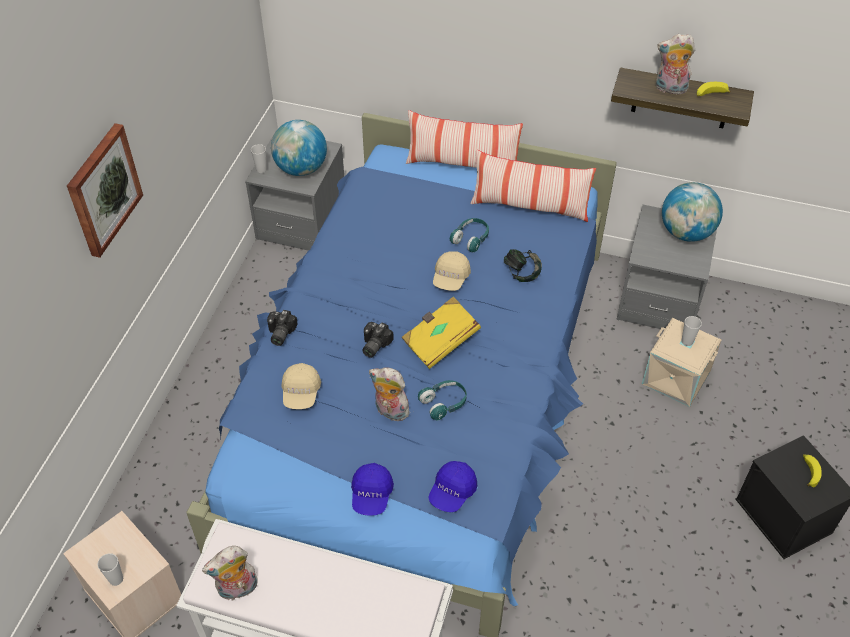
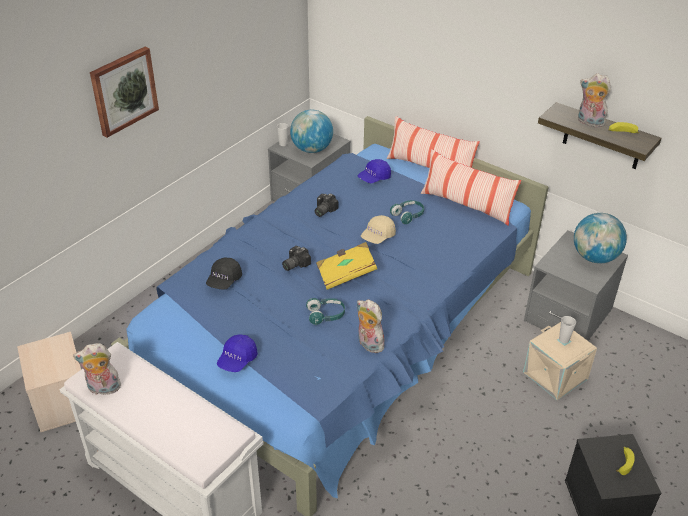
camera: 20 degrees right, 10 degrees down
cup [97,553,123,586] -> none
camera [267,310,298,346] -> camera moved to [315,193,339,217]
beige cap [281,363,321,409] -> black cap [206,257,242,290]
plush toy [369,367,410,421] -> plush toy moved to [357,299,384,353]
blue cap [428,461,477,512] -> blue cap moved to [357,159,391,183]
headphones [504,249,542,282] -> none

